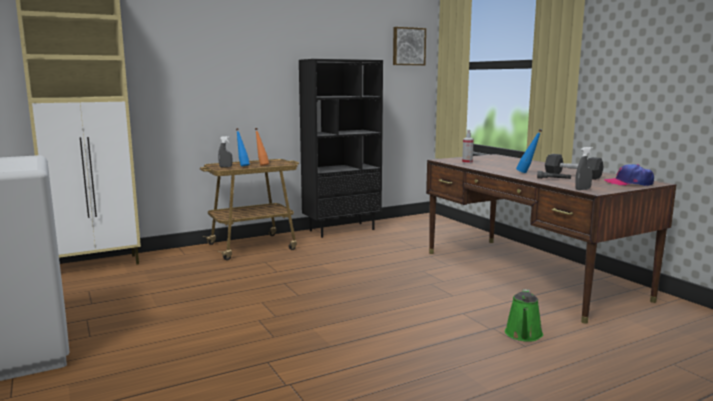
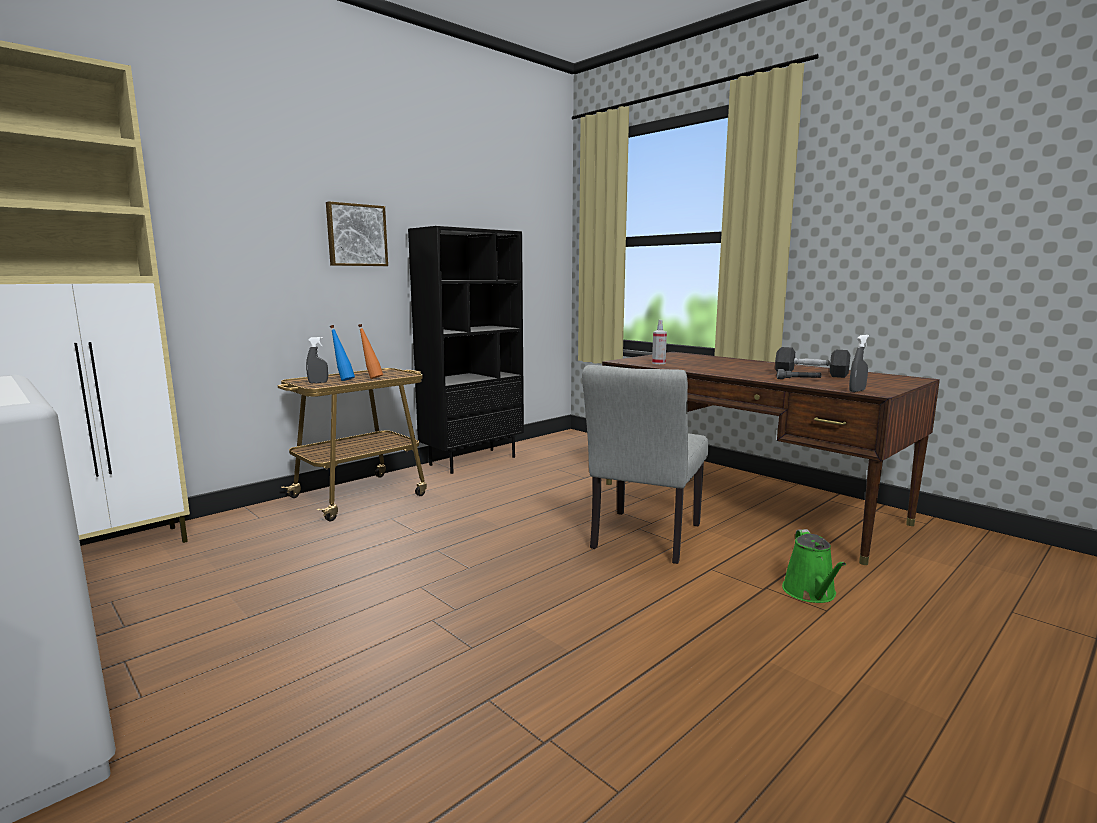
camera: 15 degrees left, 0 degrees up
picture [393,27,426,66] -> picture moved to [326,201,388,266]
blue bottle [516,129,542,173] -> none
cap [604,164,654,186] -> none
none -> grey chair [582,365,708,564]

